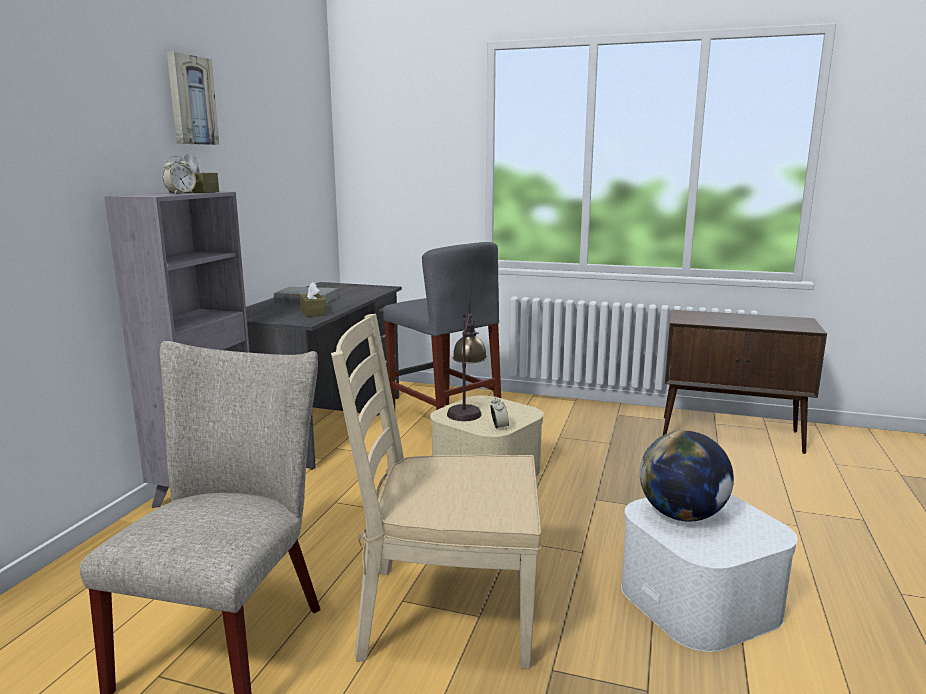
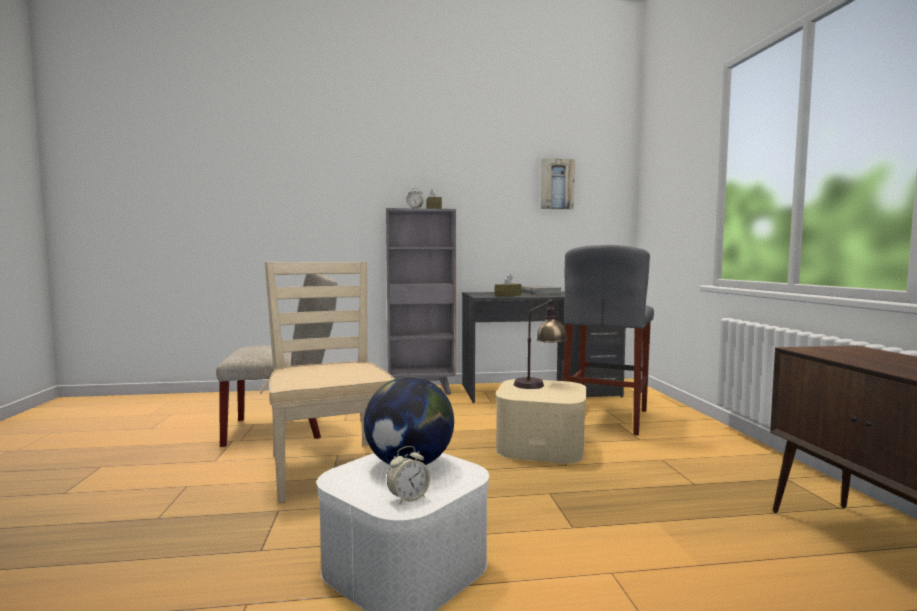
camera: 65 degrees right, 10 degrees down
picture [167,51,219,145] -> picture moved to [541,158,575,209]
alarm clock [491,396,509,429] -> alarm clock moved to [387,446,430,504]

